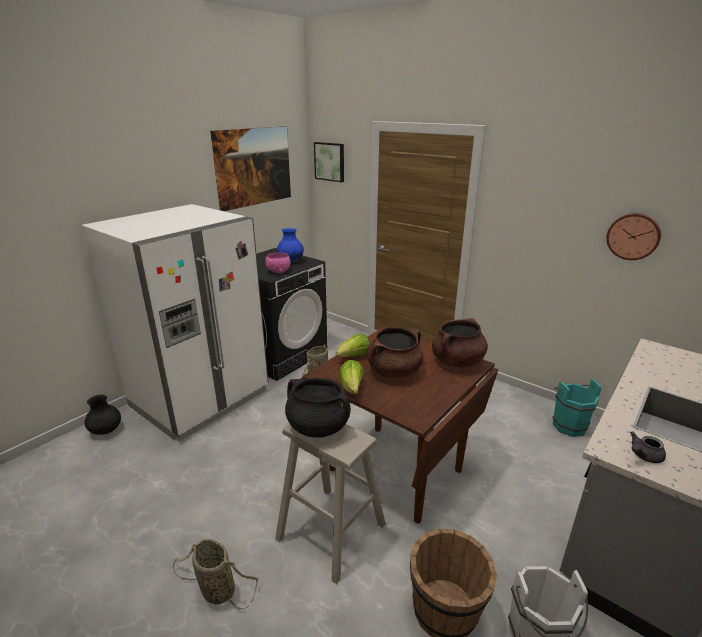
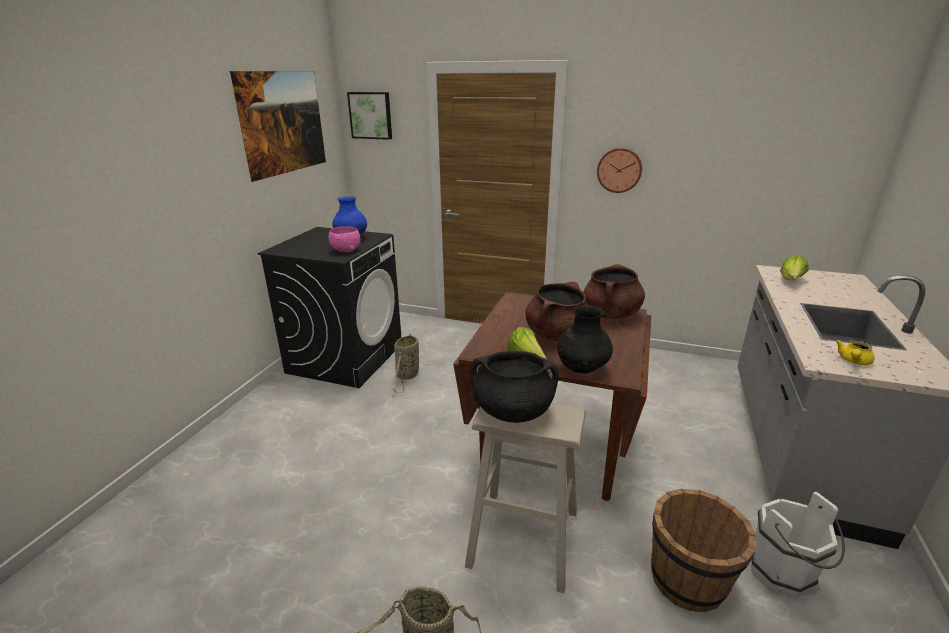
camera: 20 degrees left, 0 degrees up
white fridge [82,204,268,442] -> none
black vase [85,395,121,435] -> black vase moved to [557,305,613,373]
lettuce [336,333,370,357] -> lettuce moved to [780,255,809,280]
turquoise bucket [553,379,602,437] -> none
wall clock [606,213,661,260] -> wall clock moved to [597,148,642,193]
grey teapot [630,431,666,463] -> yellow teapot [836,340,875,365]

